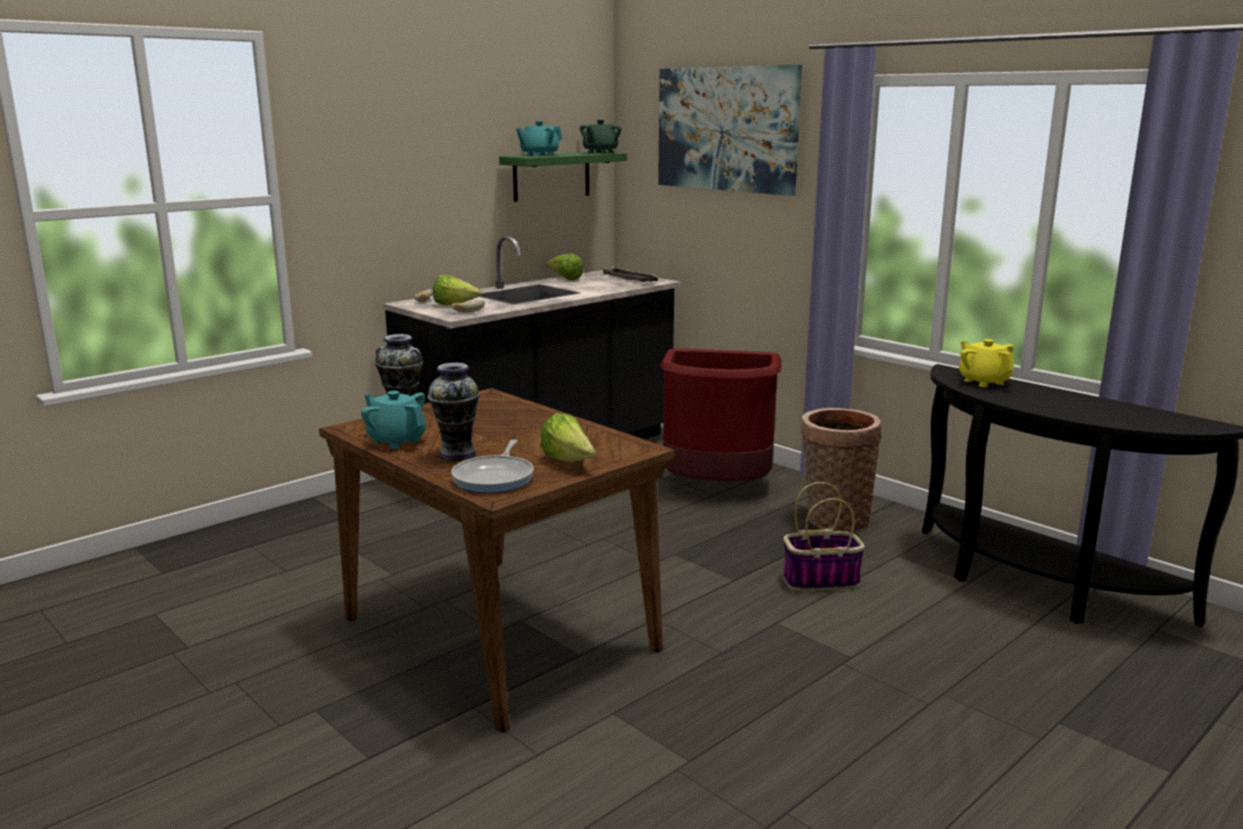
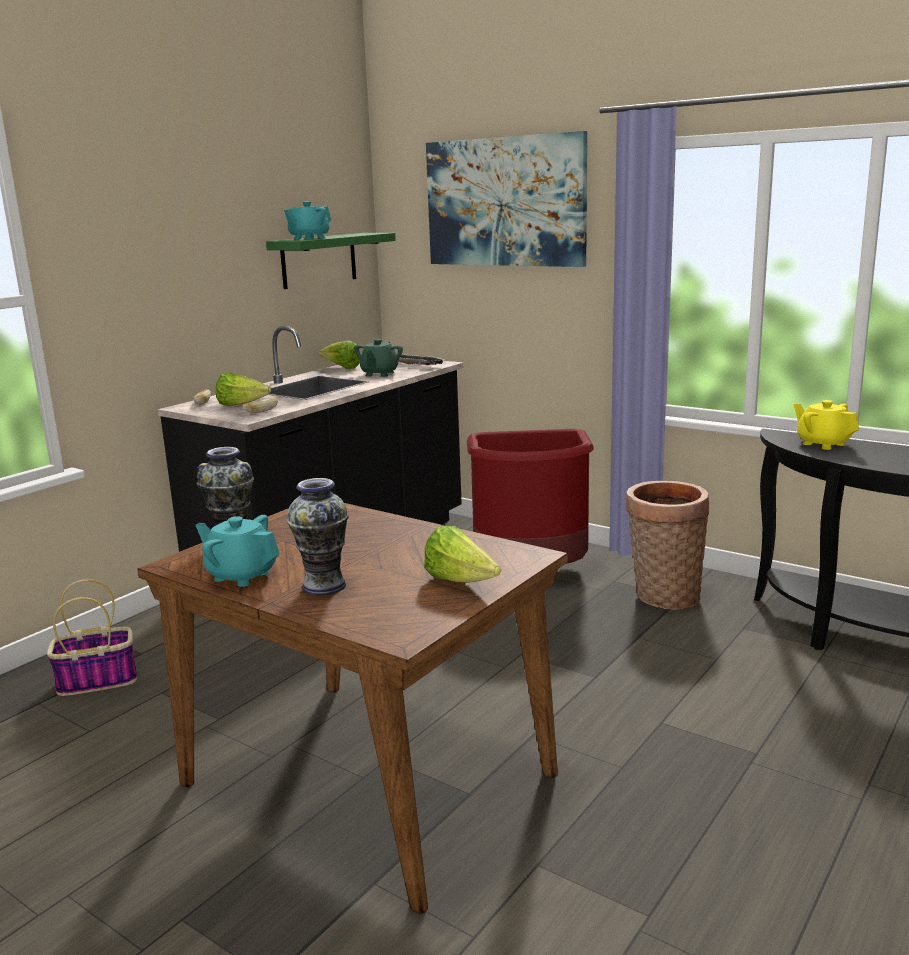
camera: 10 degrees left, 0 degrees up
frying pan [451,440,534,493] -> none
green teapot [580,120,622,153] -> green teapot moved to [354,339,403,377]
basket [783,482,865,591] -> basket moved to [47,579,137,696]

